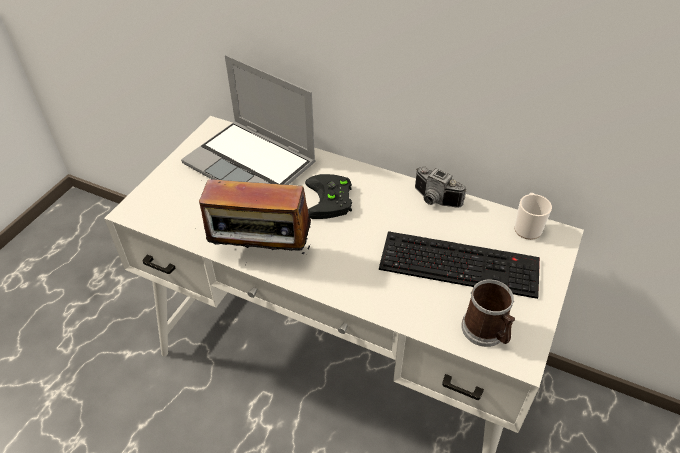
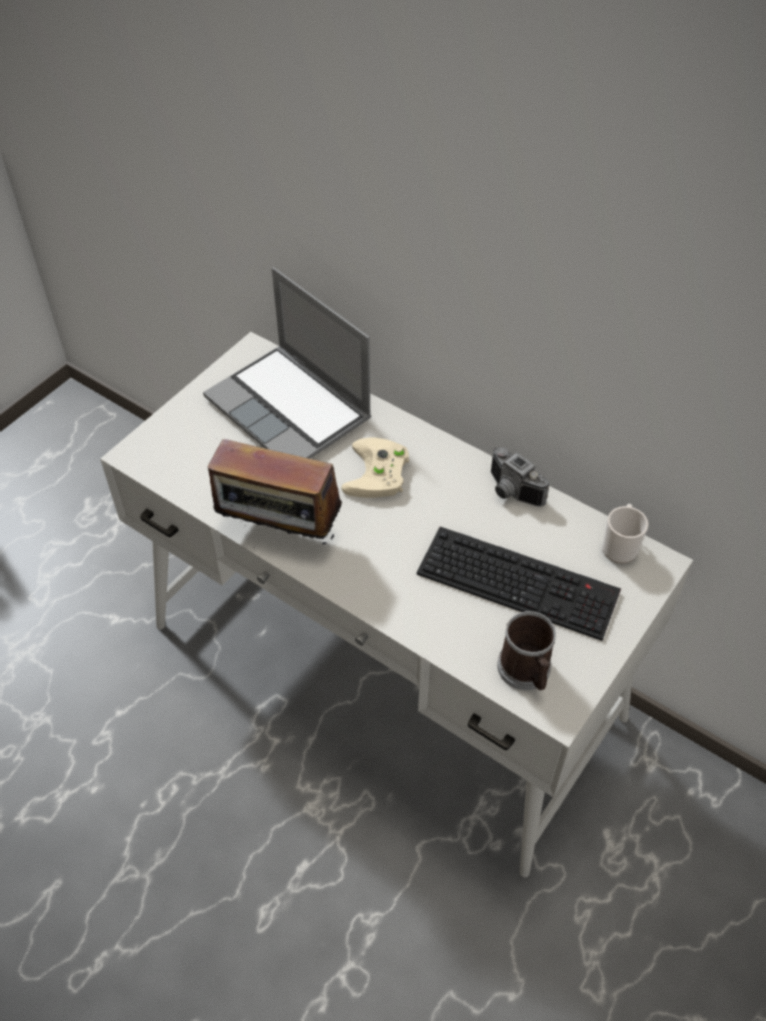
camera: 10 degrees right, 5 degrees up
black game controller [305,174,352,219] -> beige game controller [341,437,409,498]

